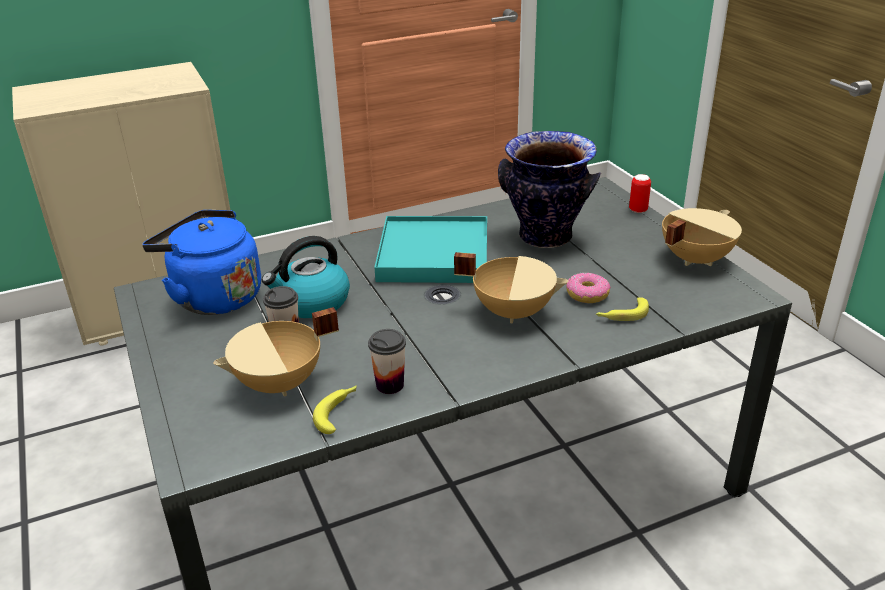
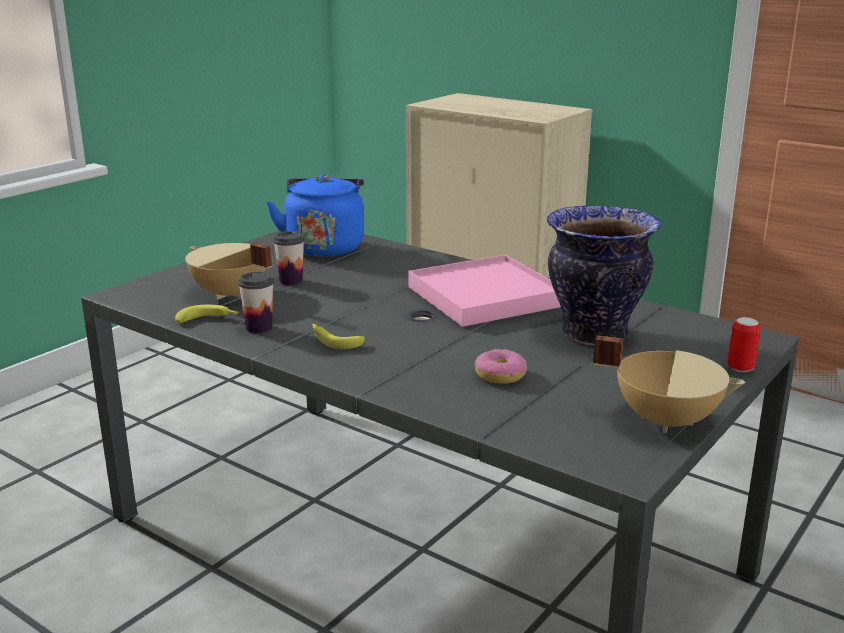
camera: 60 degrees right, 10 degrees down
kettle [262,236,350,318] -> none
turquoise tray [374,216,487,283] -> pink tray [408,255,561,327]
beige cooking pot [454,252,569,323] -> none
banana [596,297,649,321] -> banana moved to [312,324,365,349]

